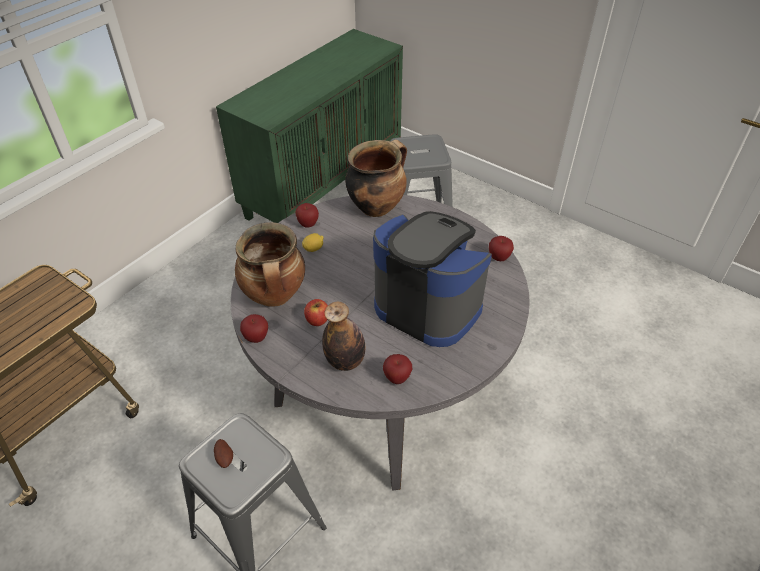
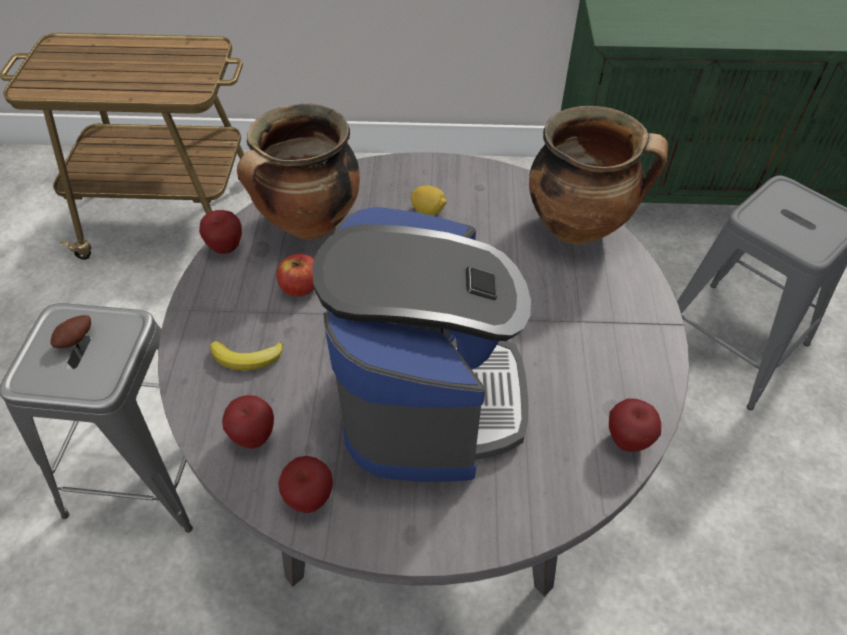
camera: 55 degrees right, 5 degrees up
apple [295,203,319,227] -> apple moved to [278,456,333,513]
bottle [322,302,365,371] -> banana [210,341,283,371]

